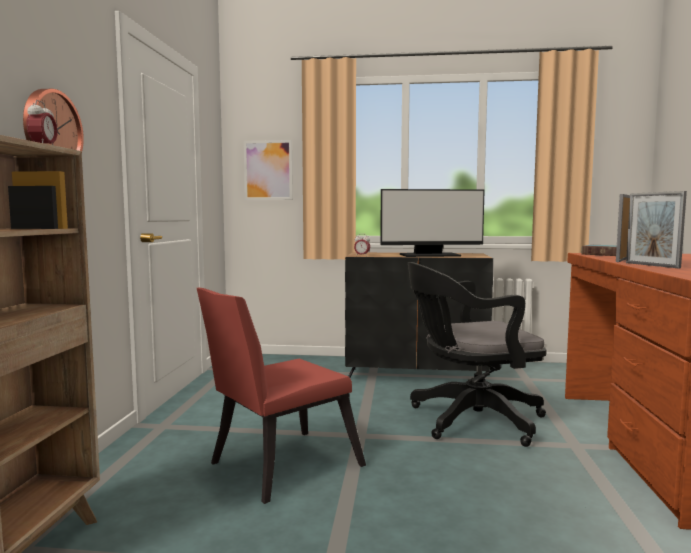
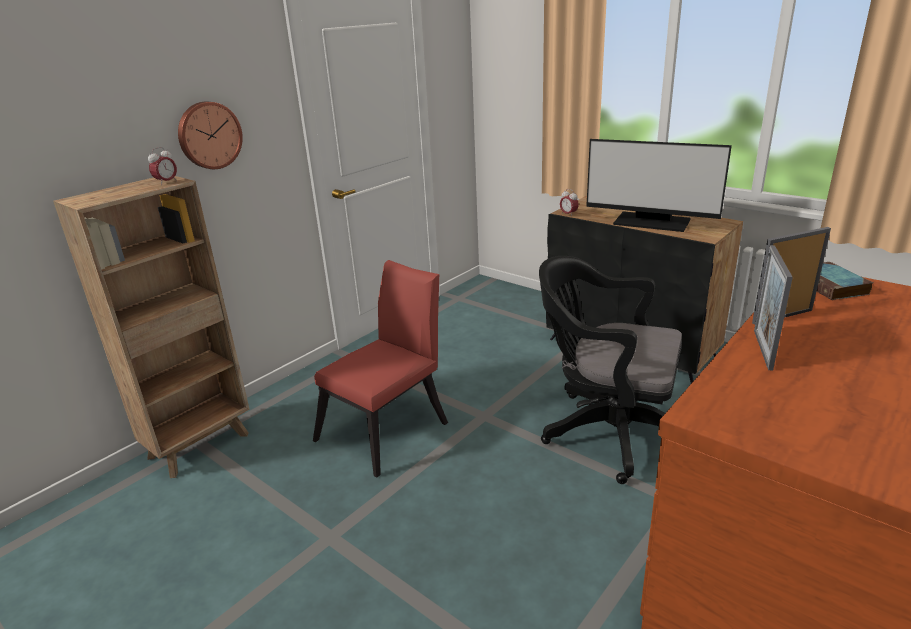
camera: 35 degrees right, 20 degrees up
red chair [197,287,366,504] -> red chair turned 135 degrees clockwise [313,260,448,478]
picture [244,140,293,200] -> none

